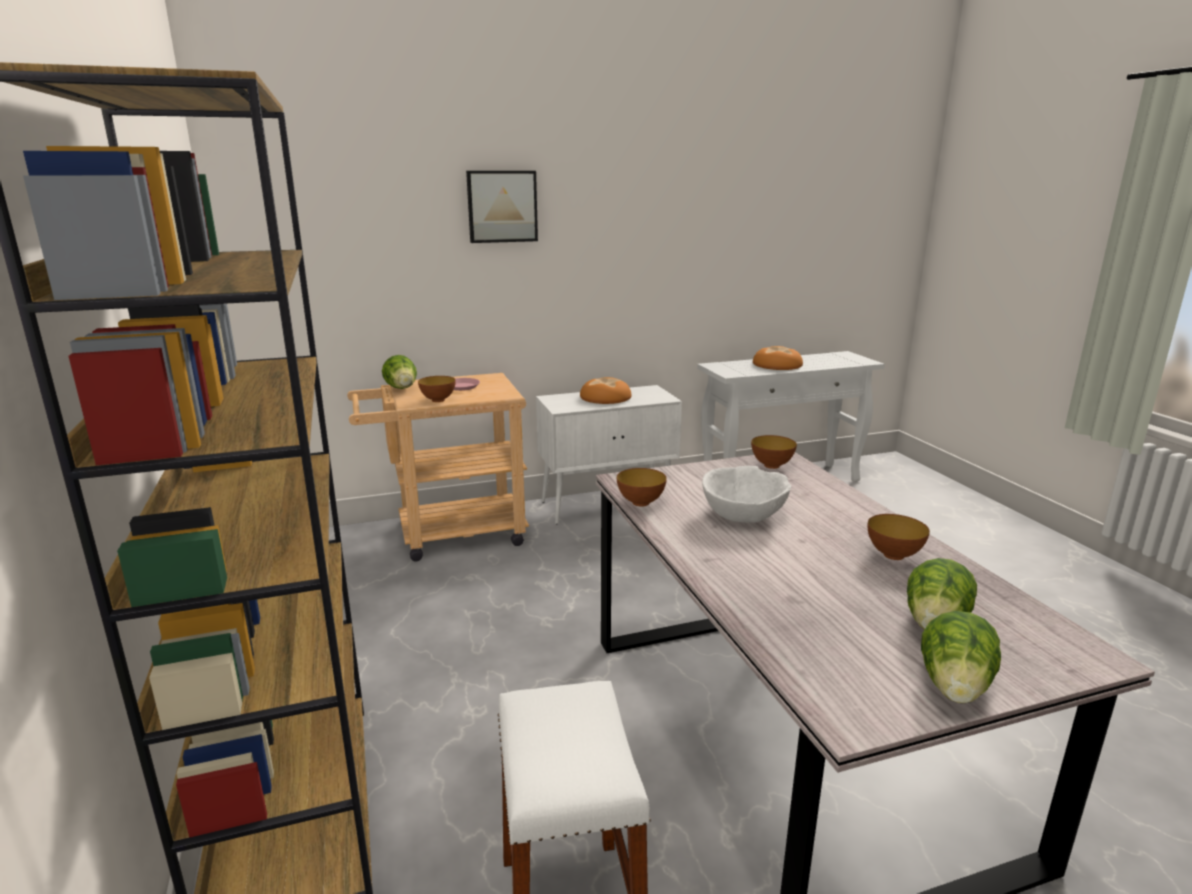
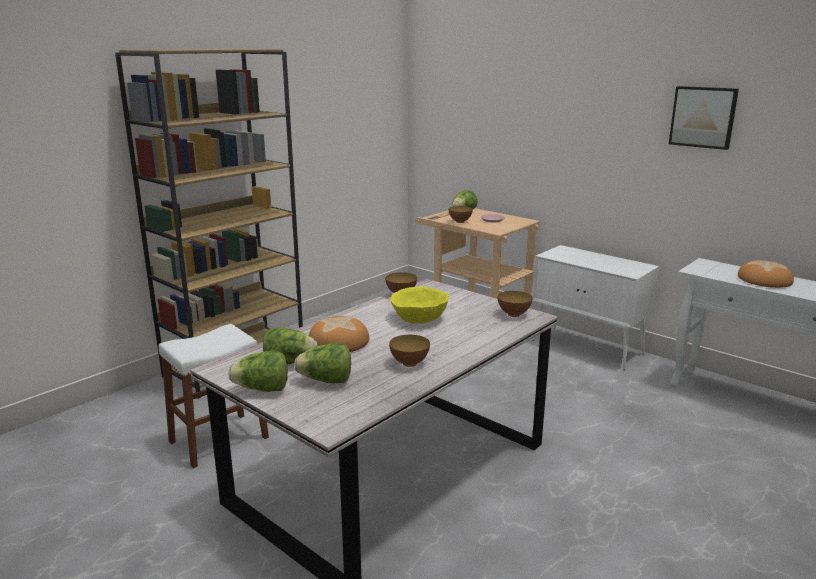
camera: 60 degrees right, 0 degrees up
picture [466,171,538,243] -> picture moved to [669,86,739,150]
bread [580,377,631,404] -> bread moved to [309,316,370,352]
white bowl [702,466,791,523] -> yellow bowl [391,286,449,324]
none -> lettuce [263,328,318,365]

